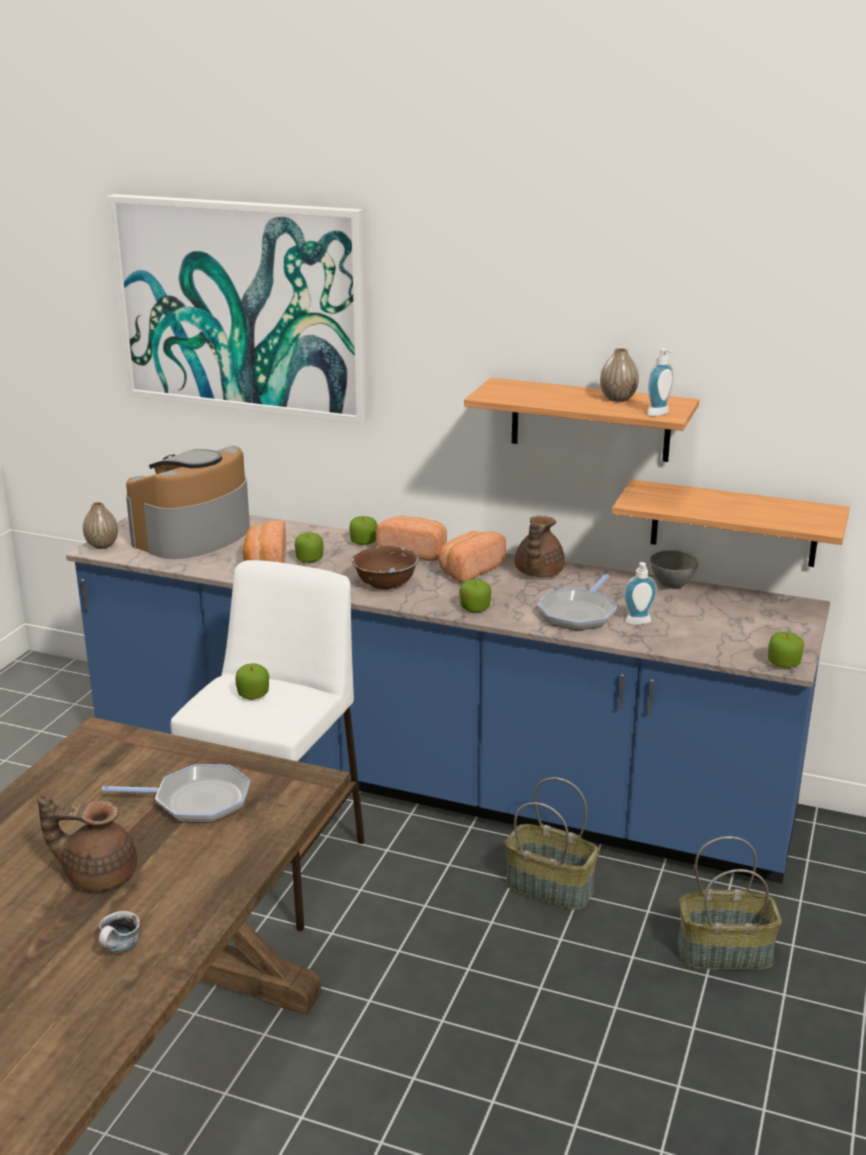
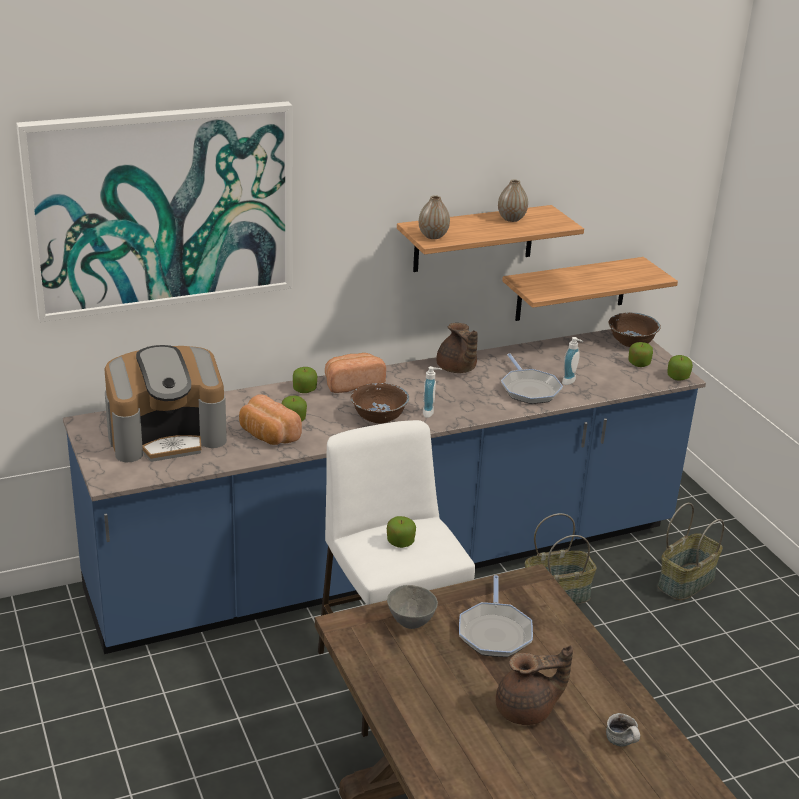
camera: 45 degrees left, 5 degrees up
brown teapot [37,794,137,891] -> brown teapot turned 150 degrees counterclockwise [496,645,573,725]
vase [83,502,118,549] -> vase moved to [419,195,450,239]
frying pan [102,764,250,823] -> frying pan turned 135 degrees clockwise [459,575,533,657]
coffee machine [126,446,250,559] -> coffee machine turned 105 degrees counterclockwise [104,345,227,462]
bread [439,531,506,582] -> none
apple [459,579,491,613] -> apple moved to [629,342,653,367]
soap dispenser [647,348,674,417] -> soap dispenser moved to [423,366,442,418]
grey bowl [650,550,698,589] -> grey bowl moved to [387,585,438,629]
none -> brown bowl [608,312,661,347]

